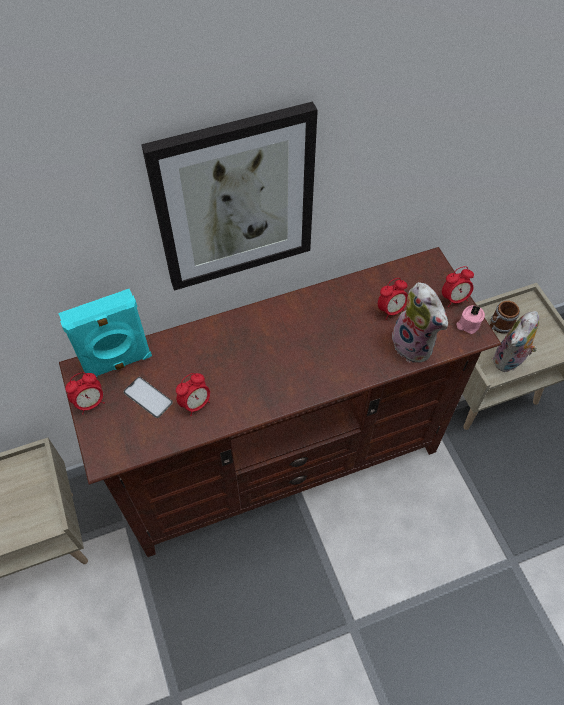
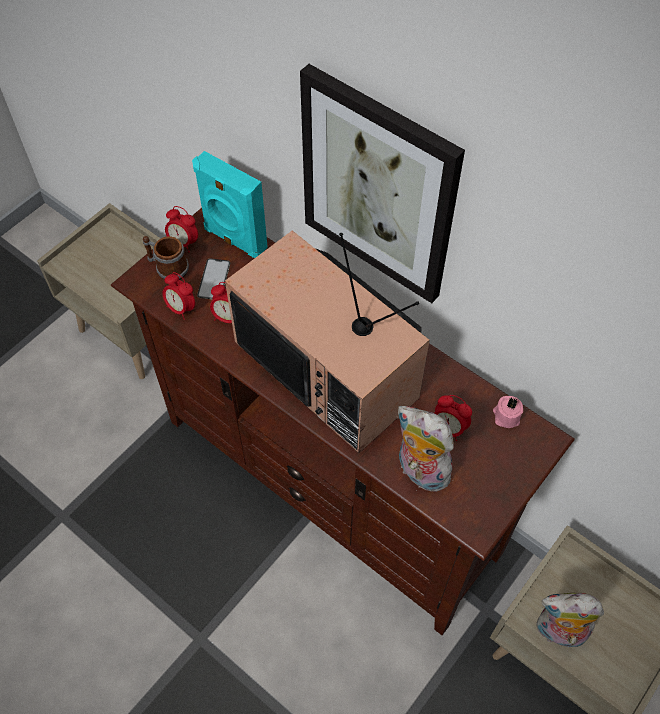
camera: 60 degrees right, 0 degrees up
plush toy [392,282,448,363] -> plush toy turned 105 degrees clockwise [398,406,454,492]
alarm clock [442,266,474,307] -> alarm clock moved to [162,272,195,320]
pink candle [456,305,485,334] -> pink candle moved to [493,396,523,428]
mug [490,301,520,333] -> mug moved to [143,236,189,280]
none -> television [225,230,430,453]

